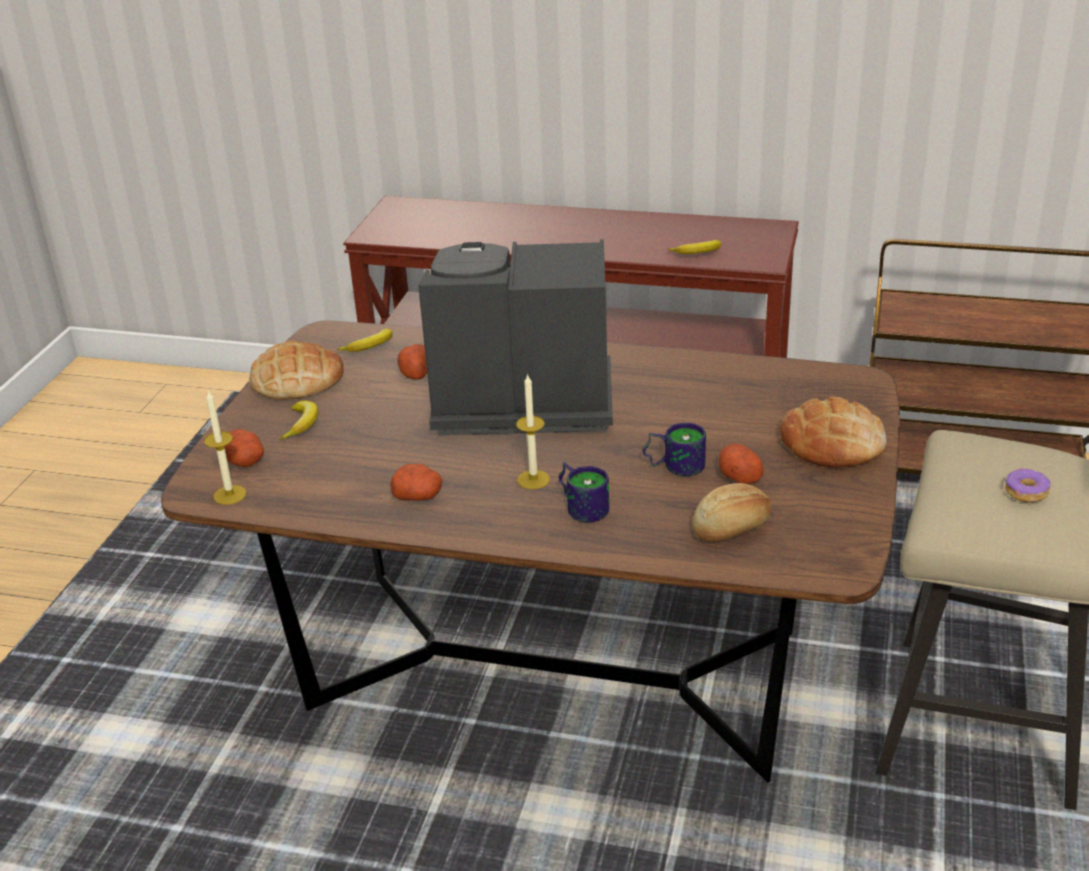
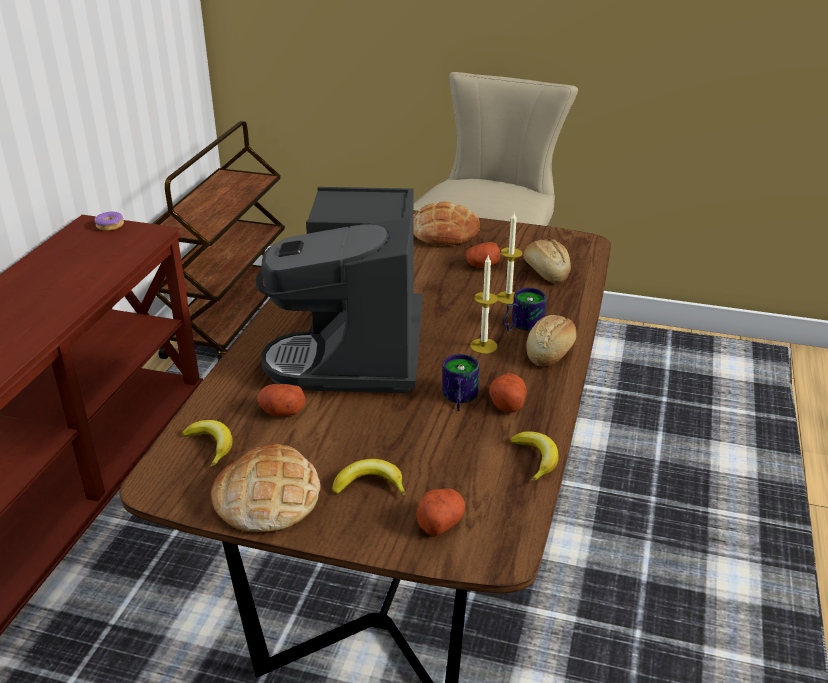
camera: 90 degrees left, 0 degrees up
candle [204,390,247,505] -> candle moved to [497,213,523,304]
mug [643,423,706,476] -> mug moved to [442,354,479,411]
banana [668,240,721,254] -> banana moved to [510,431,559,482]
donut [1005,468,1050,503] -> donut moved to [94,211,124,231]
none -> bread [526,315,577,366]

